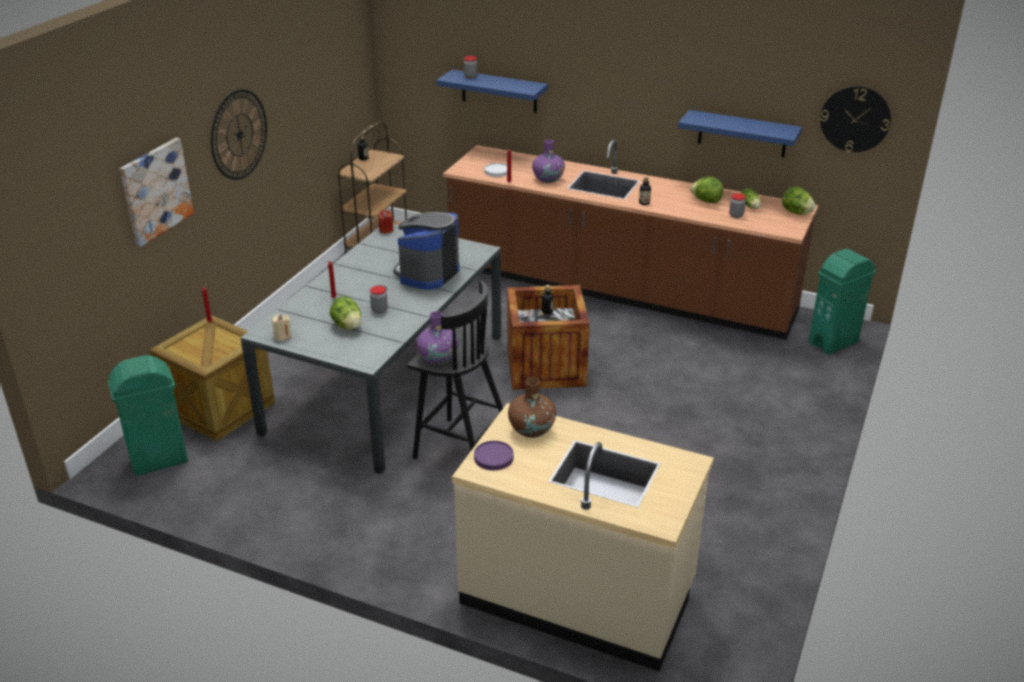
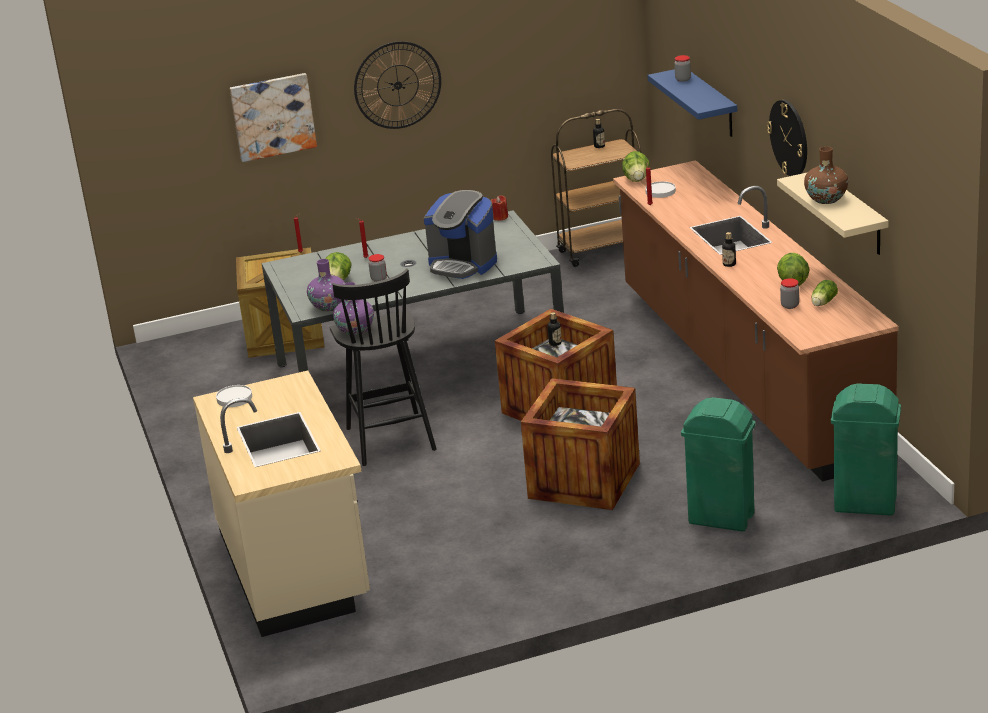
camera: 50 degrees right, 5 degrees down
green trash can [108,355,188,476] -> green trash can moved to [681,397,755,532]
beige candle [272,314,291,341] -> none
coffee machine [393,212,460,290] -> coffee machine turned 135 degrees counterclockwise [424,190,497,279]
purple plate [474,441,513,470] -> white plate [216,385,252,407]
brown vase [508,377,556,438] -> brown vase moved to [804,146,848,204]
purple vase [532,139,565,183] -> purple vase moved to [307,259,345,311]
blue shelf [678,110,802,157] -> beige shelf [777,172,888,255]
lettuce [782,187,816,215] -> lettuce moved to [622,151,650,182]
wall clock [820,86,891,152] -> wall clock moved to [767,100,807,176]
none -> crate [521,378,640,510]

